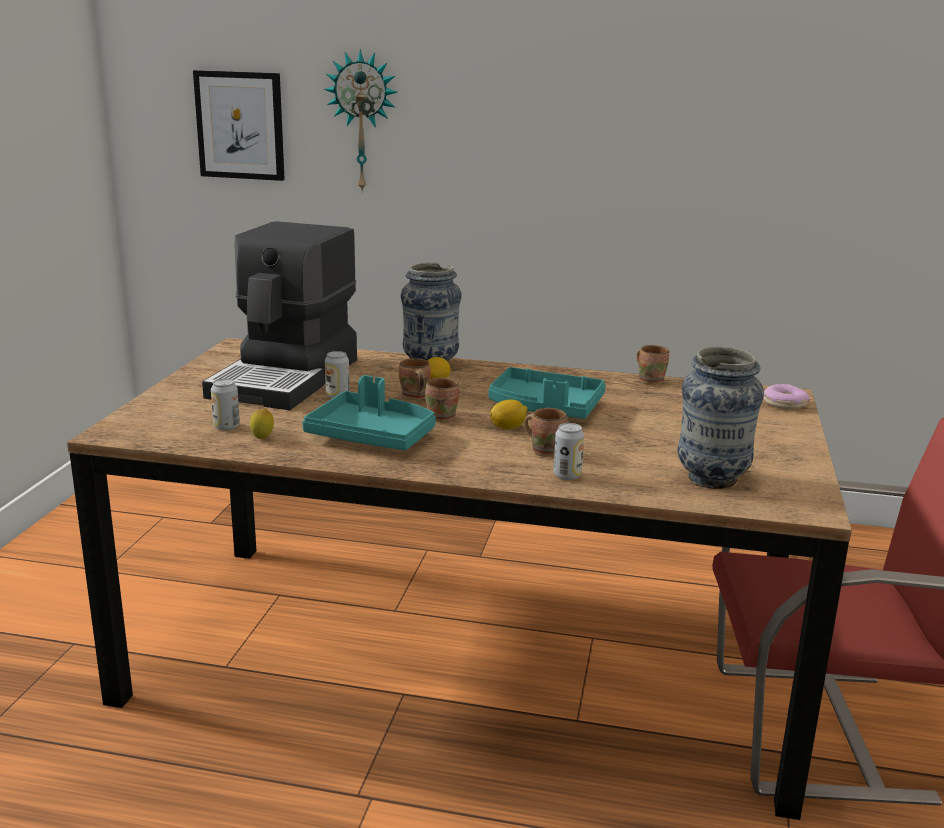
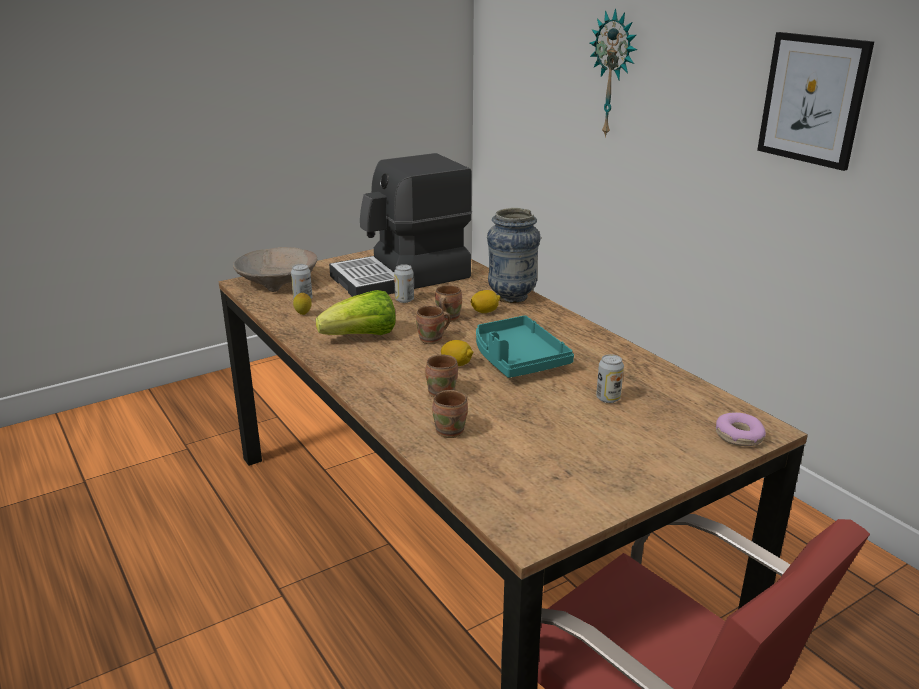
camera: 45 degrees right, 5 degrees up
picture [193,70,285,181] -> picture moved to [757,32,874,171]
turquoise tray [302,375,436,451] -> lettuce [316,290,396,335]
can [553,423,584,480] -> can moved to [596,354,624,403]
brown mug [636,345,669,385] -> brown mug moved to [432,390,468,438]
vase [678,346,764,489] -> none
none -> beige bowl [233,247,317,292]

